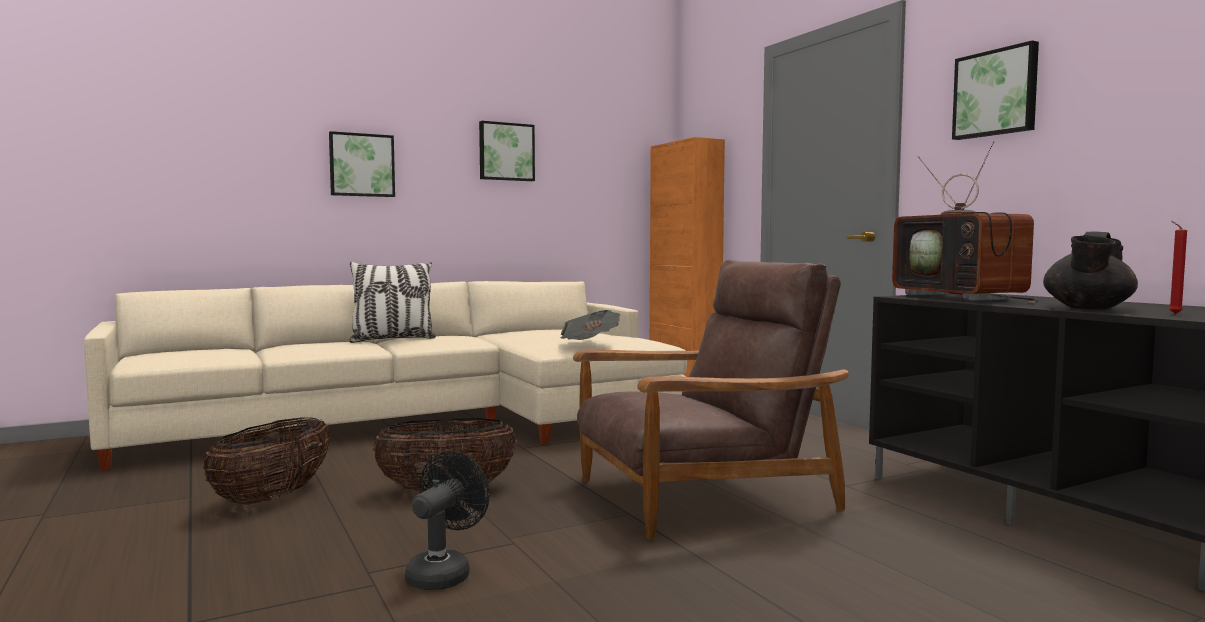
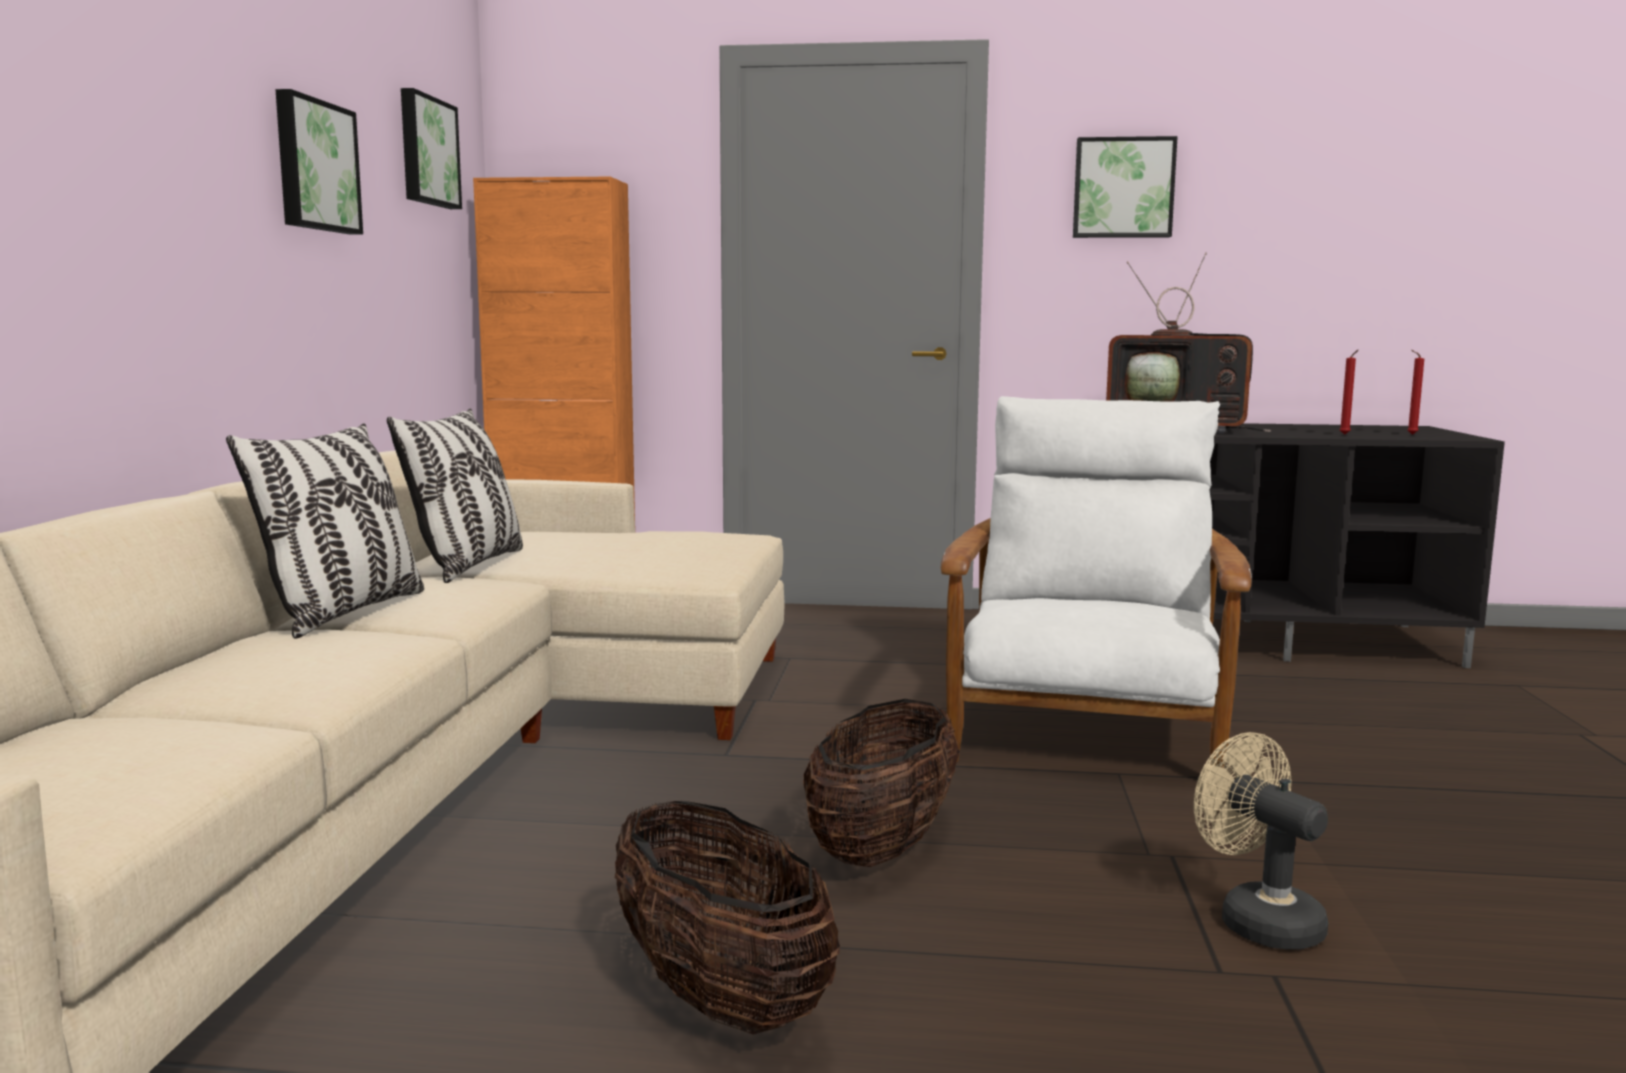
camera: 55 degrees left, 5 degrees up
picture [329,131,395,197] -> picture moved to [401,88,462,209]
black fan [405,451,490,590] -> beige fan [1194,732,1328,950]
newspaper [561,310,620,340] -> none
brown armchair [573,259,849,540] -> white armchair [940,396,1252,769]
black teapot [1043,232,1138,310] -> red candle [1339,350,1358,435]
none -> pillow [387,408,523,583]

